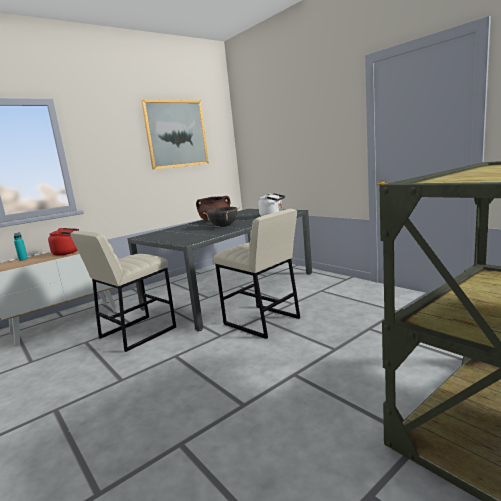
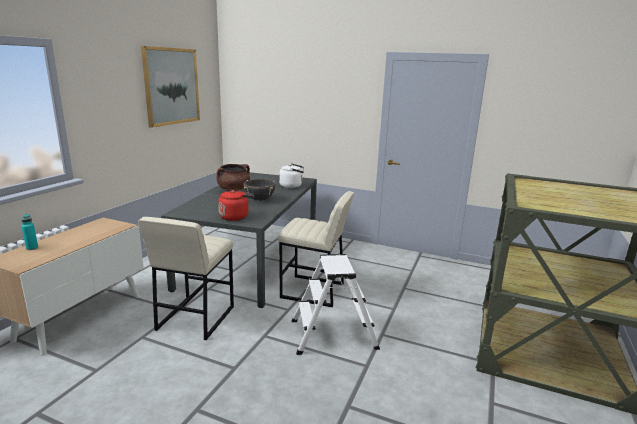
camera: 30 degrees left, 5 degrees up
red kettle [48,228,79,255] -> red kettle moved to [218,189,254,221]
none -> white step ladder [292,254,380,355]

